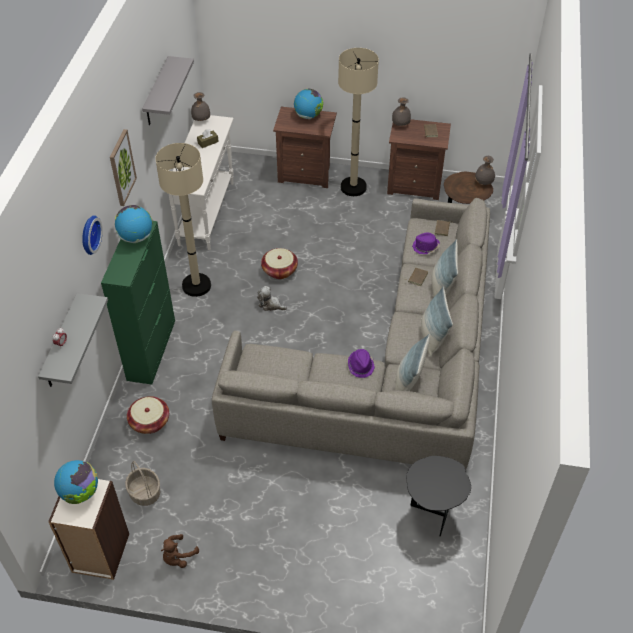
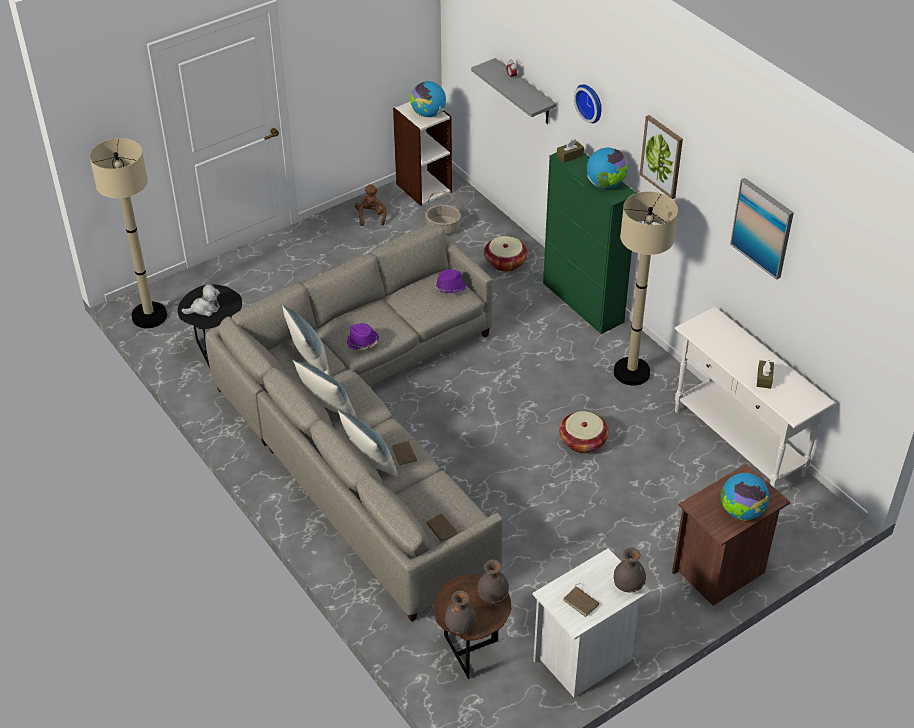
camera: 135 degrees right, 5 degrees down
grey shelf [142,56,194,125] -> picture [730,178,794,280]
grey vase [191,92,210,121] -> grey vase moved to [478,559,509,603]
plush toy [257,286,287,311] -> plush toy moved to [181,284,220,316]
beige floor lamp [338,48,379,196] -> beige floor lamp moved to [90,138,167,328]
brown nightstand [387,119,451,200] -> white nightstand [533,548,651,697]
purple hat [412,233,440,254] -> purple hat moved to [434,269,466,294]
none -> brown tissue box [557,139,584,163]

